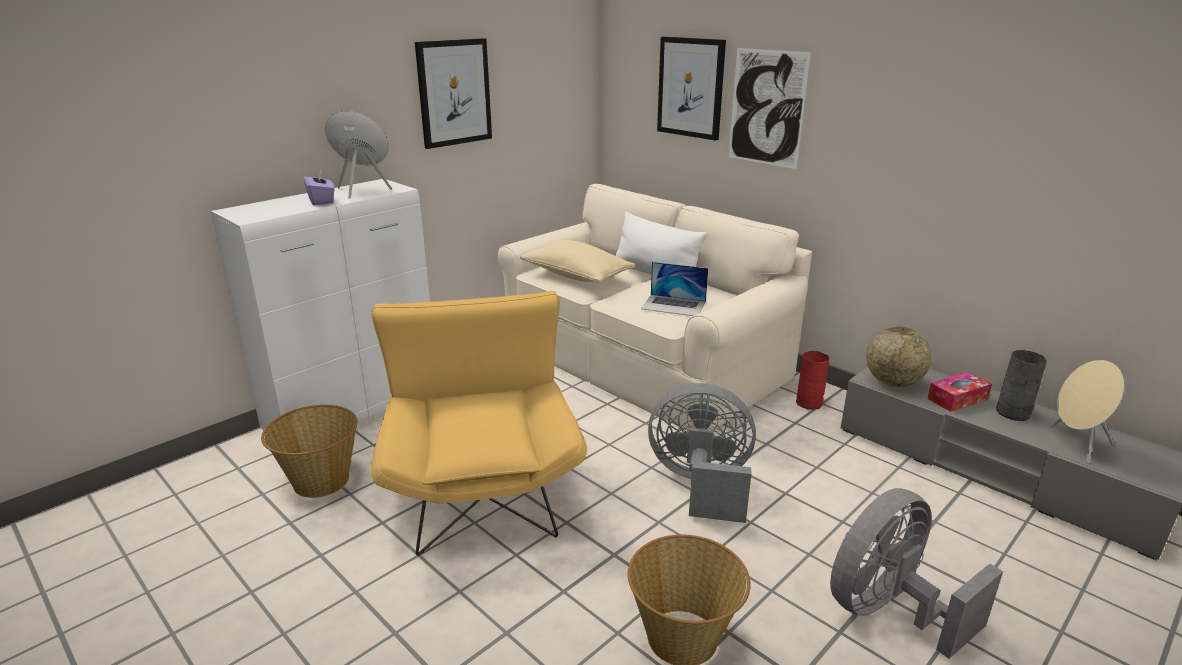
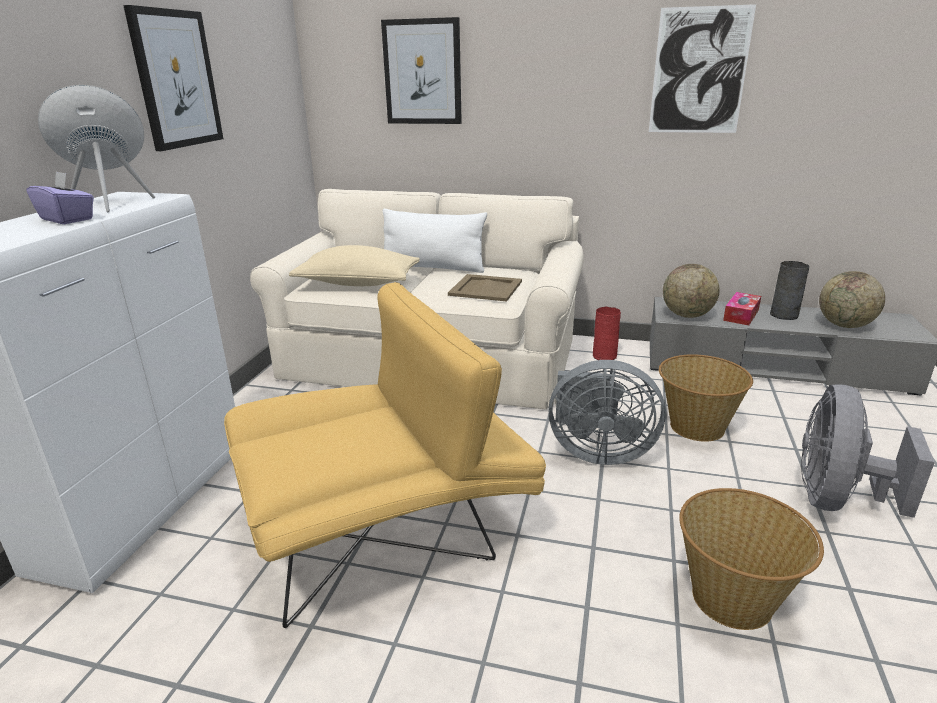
camera: 30 degrees left, 0 degrees up
basket [261,405,358,498] -> basket moved to [659,354,753,442]
yellow armchair [370,291,587,556] -> yellow armchair turned 105 degrees clockwise [224,282,546,628]
laptop [641,262,708,316] -> beige tray [448,274,522,301]
grey fan [648,383,756,523] -> grey fan turned 150 degrees counterclockwise [548,360,666,465]
picture [729,48,811,169] -> picture moved to [649,4,756,133]
beige speaker [1051,360,1124,463] -> globe [819,271,885,328]

